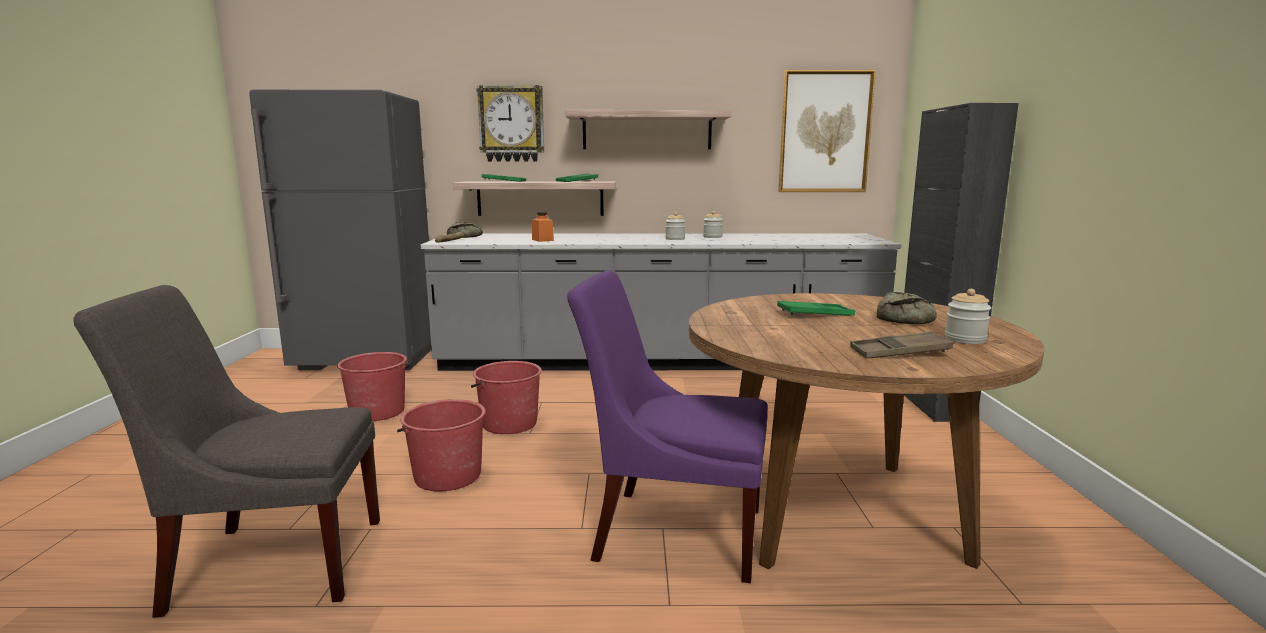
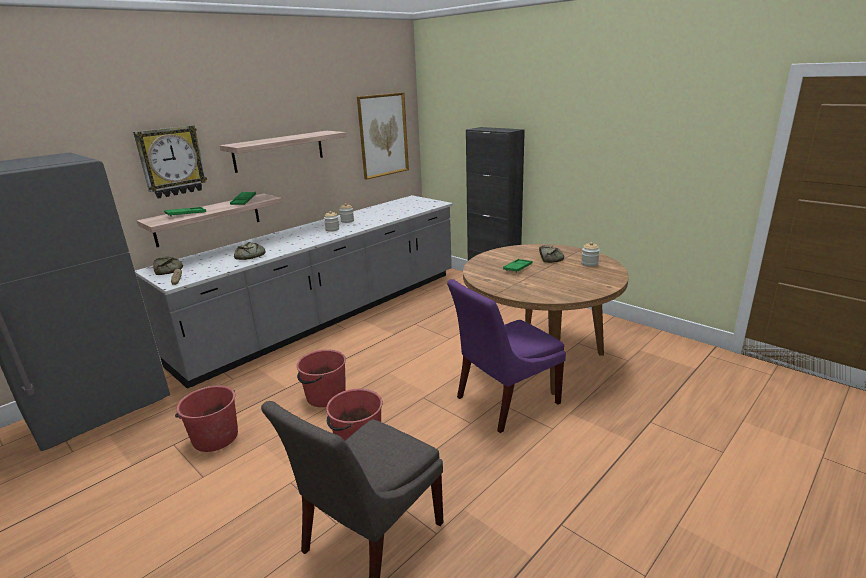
camera: 45 degrees left, 10 degrees up
orange jar [532,212,554,242] -> bread [234,242,266,260]
brown tray [850,331,953,358] -> none

